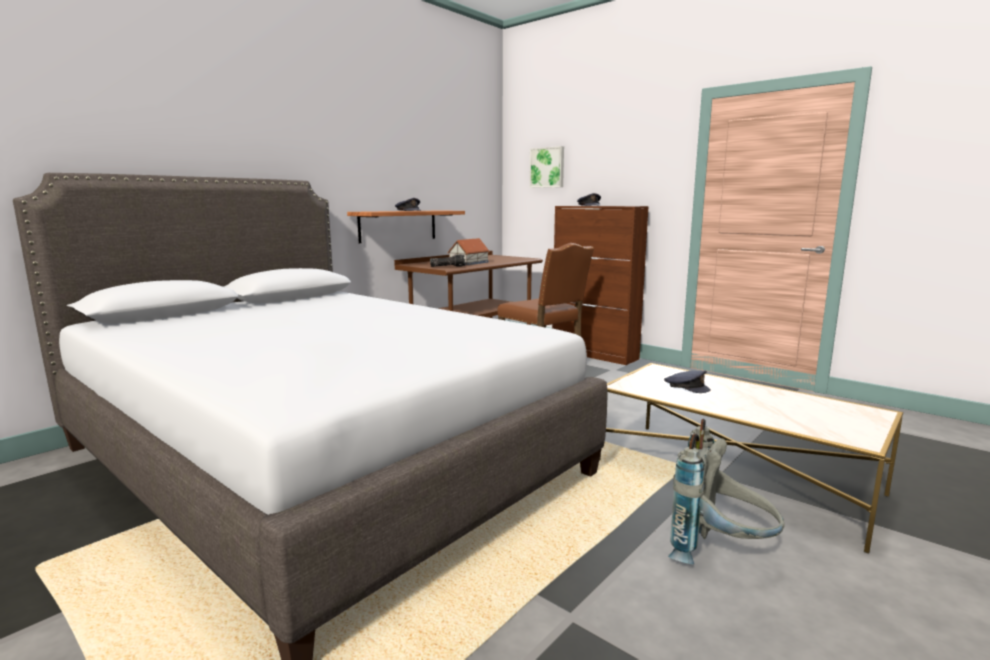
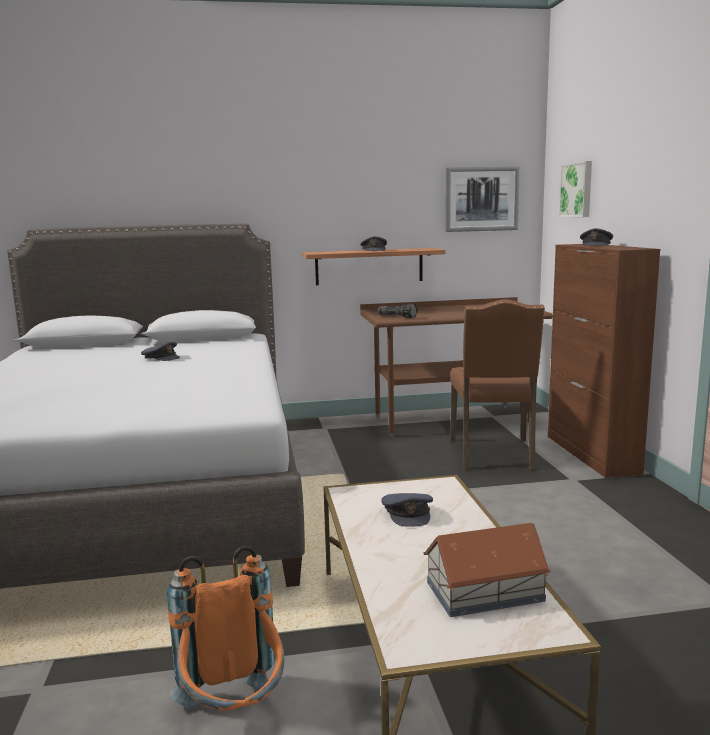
camera: 40 degrees right, 0 degrees up
toy house [447,238,489,266] -> toy house moved to [423,523,551,617]
grey backpack [668,419,785,564] -> orange backpack [167,546,284,711]
none -> grey cap [141,342,180,361]
none -> picture [445,166,520,232]

